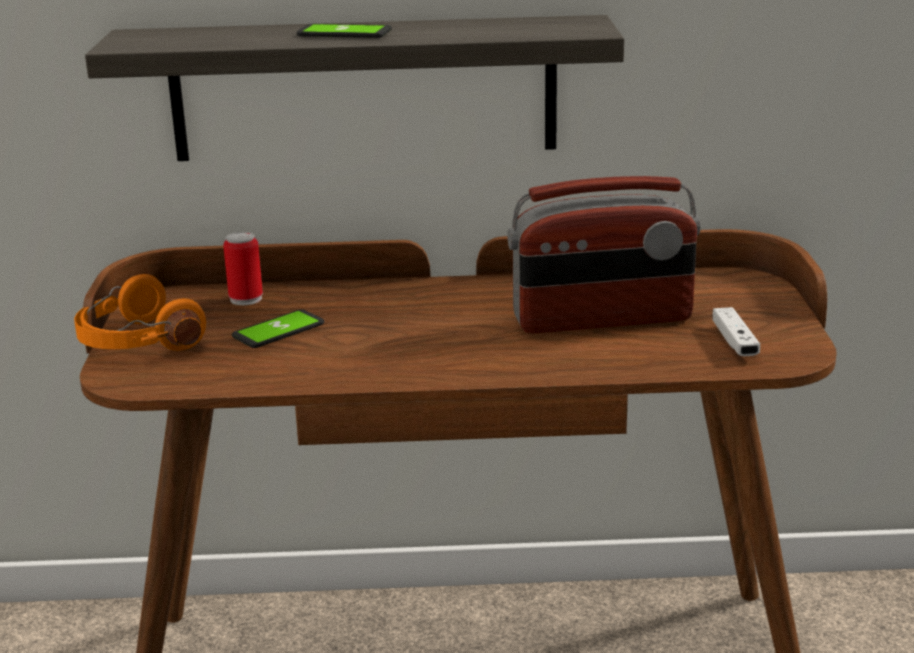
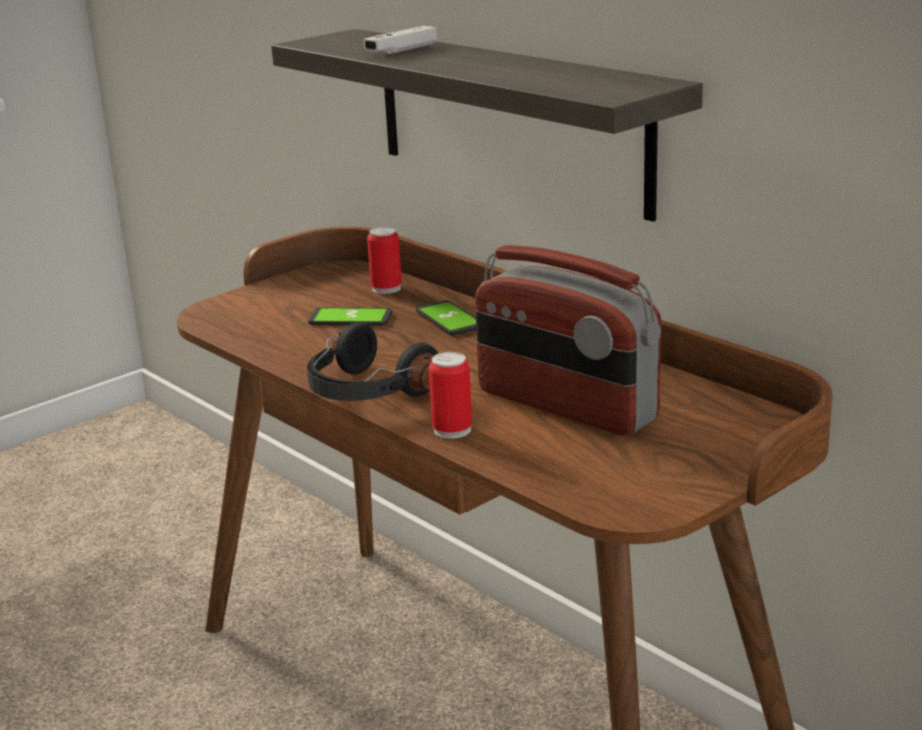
camera: 50 degrees right, 0 degrees up
orange headphones [74,274,206,351] -> none
phone [297,24,392,38] -> phone moved to [416,301,476,336]
white game controller [712,307,760,356] -> white game controller moved to [364,26,437,54]
none -> black headphones [307,322,438,401]
none -> can [429,352,472,439]

